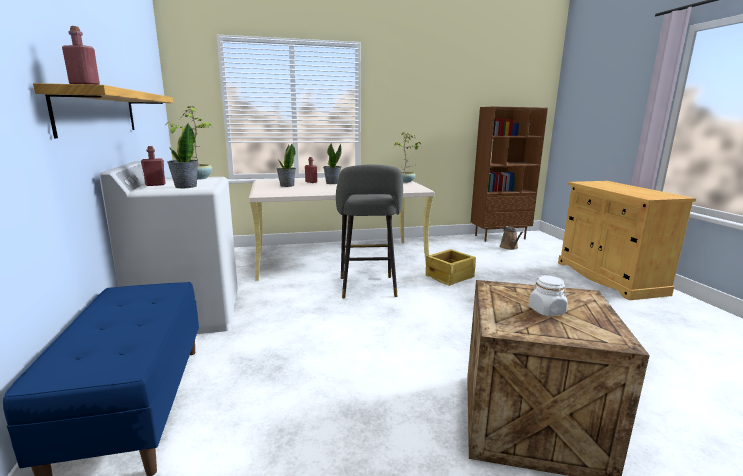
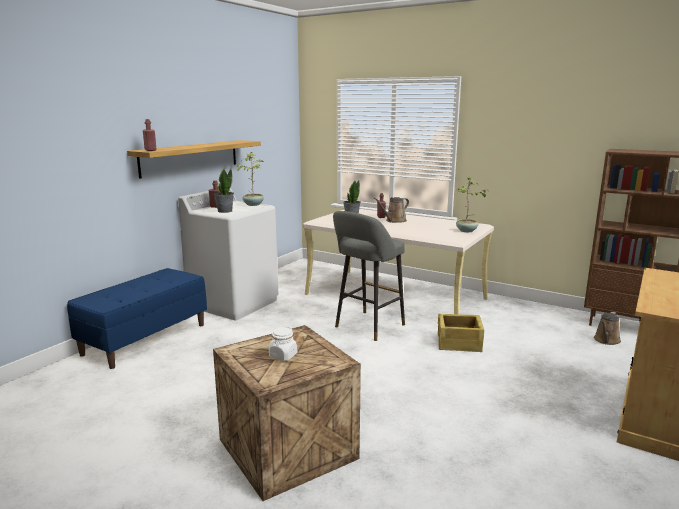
camera: 45 degrees right, 0 degrees up
potted plant [324,143,342,184] -> brown watering can [374,197,409,223]

